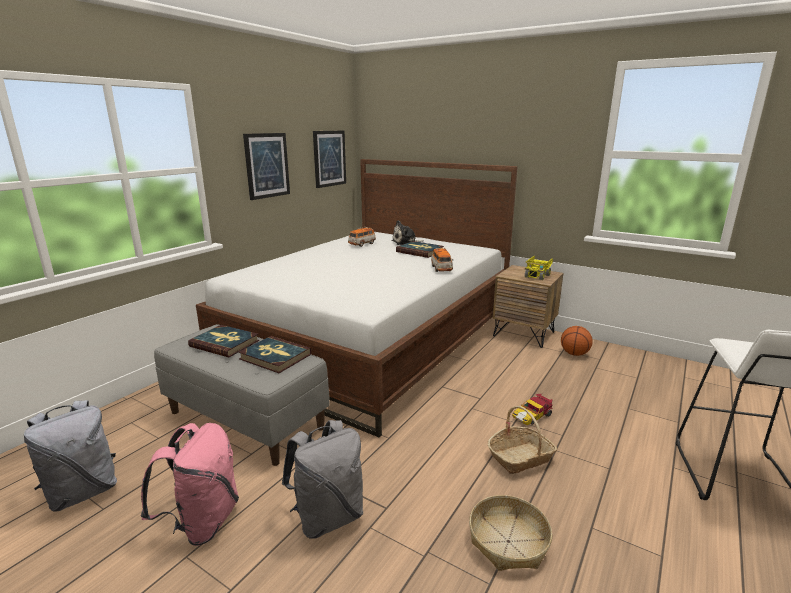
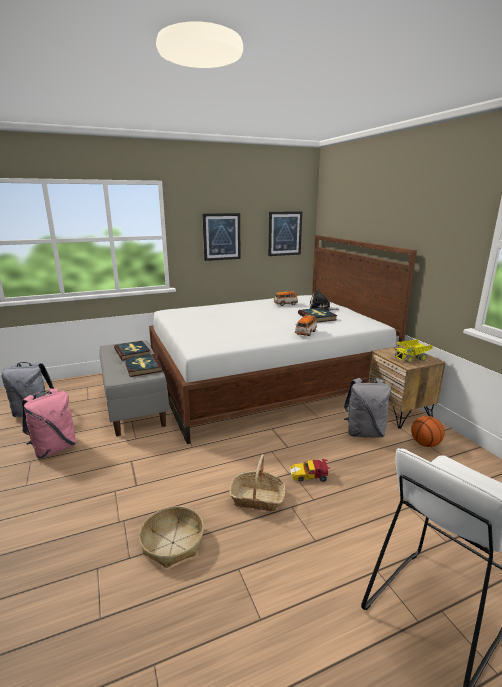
camera: 35 degrees right, 0 degrees up
grey backpack [282,420,363,539] -> grey backpack moved to [343,378,391,438]

